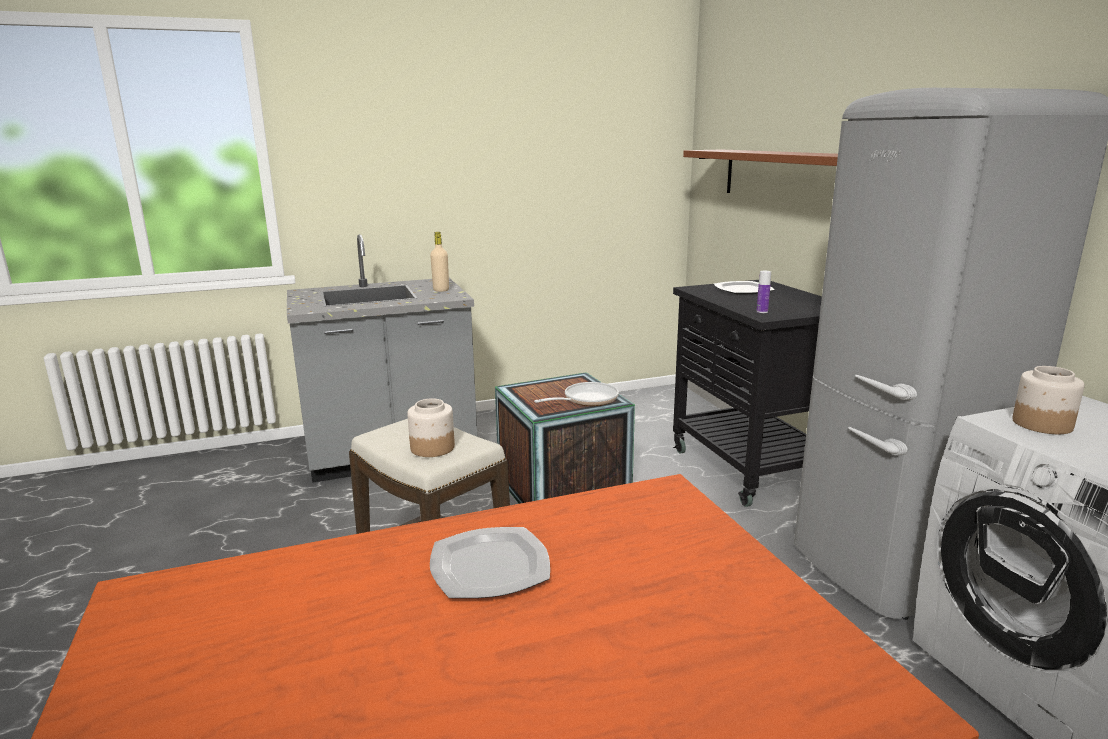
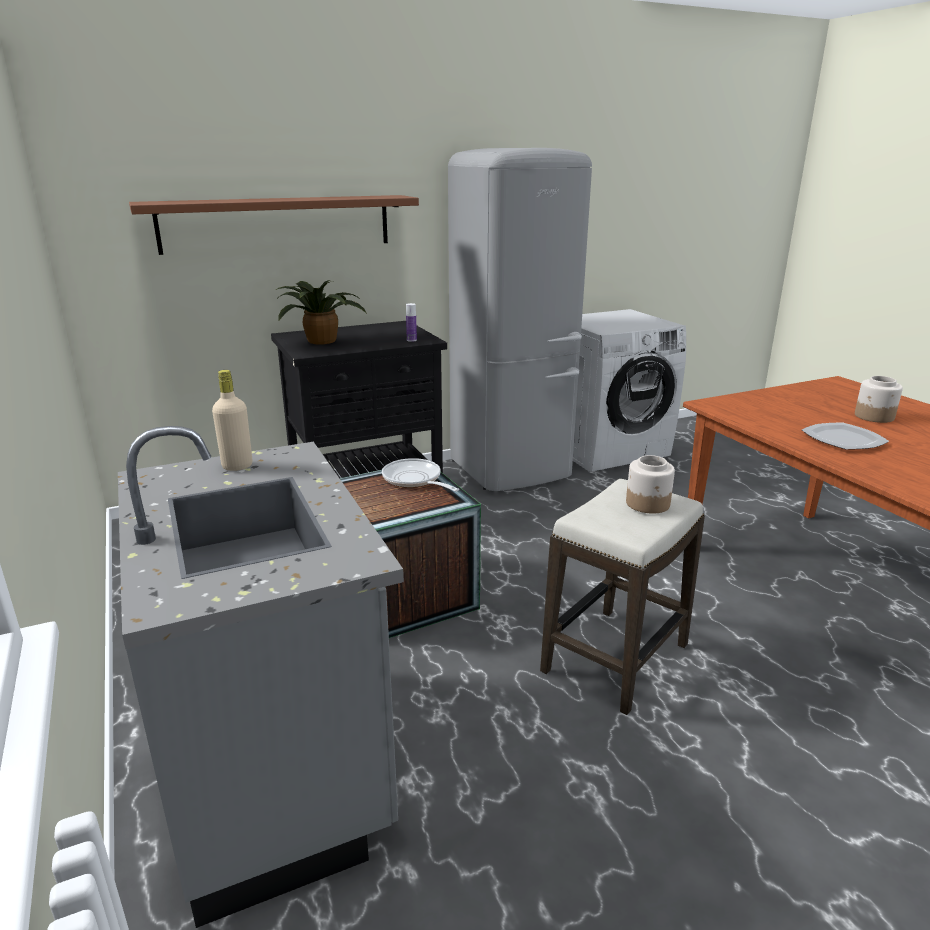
camera: 95 degrees left, 5 degrees up
plate [714,281,775,295] -> potted plant [276,280,366,345]
jar [1012,366,1085,434] -> jar moved to [855,376,903,423]

